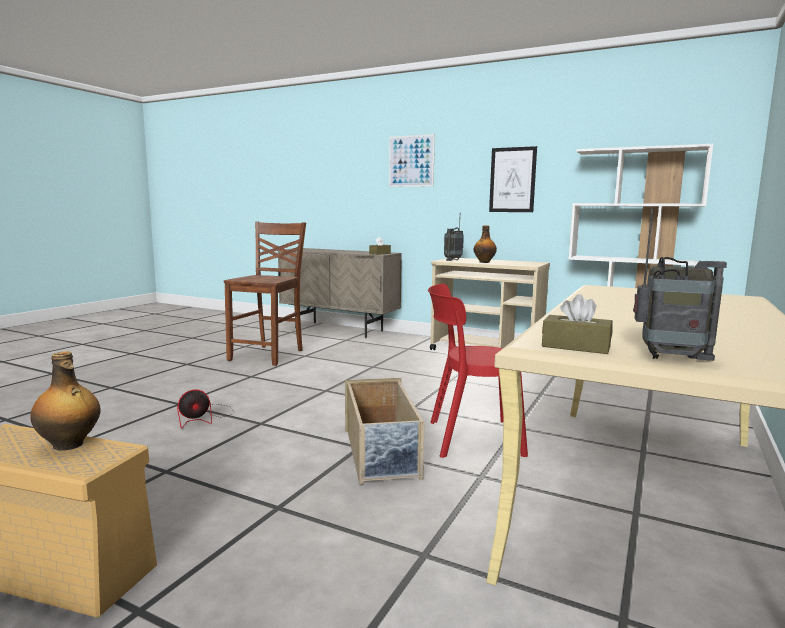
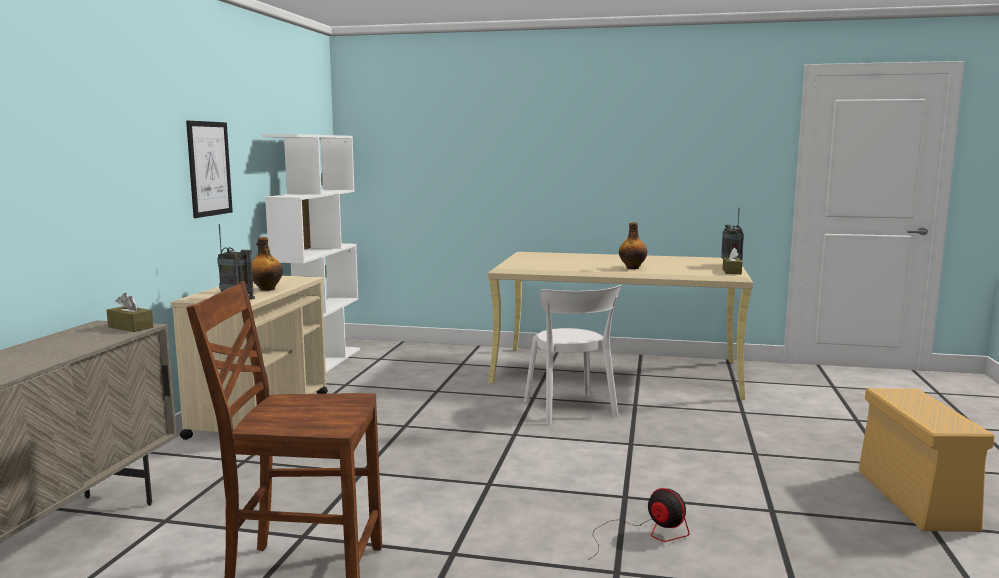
camera: 105 degrees left, 0 degrees up
bottle [30,351,100,451] -> bottle moved to [619,222,647,269]
beige storage box [345,378,425,485] -> none
picture [389,134,435,187] -> none
red chair [428,284,528,458] -> white chair [524,285,622,425]

